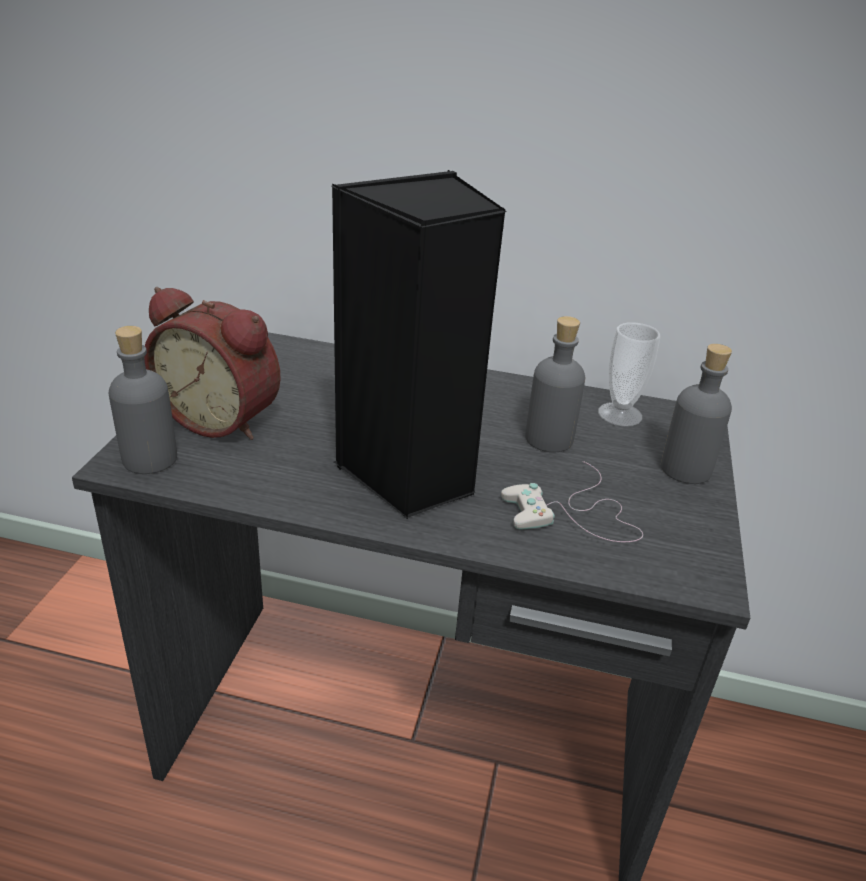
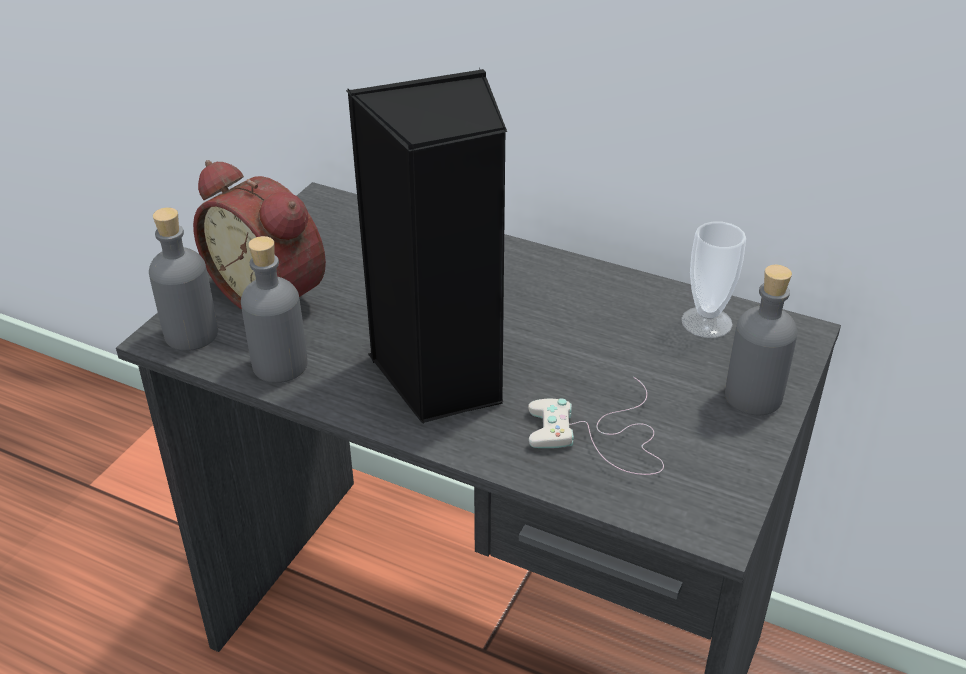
camera: 15 degrees right, 5 degrees up
grey bottle [525,316,585,452] -> grey bottle moved to [241,236,308,383]

